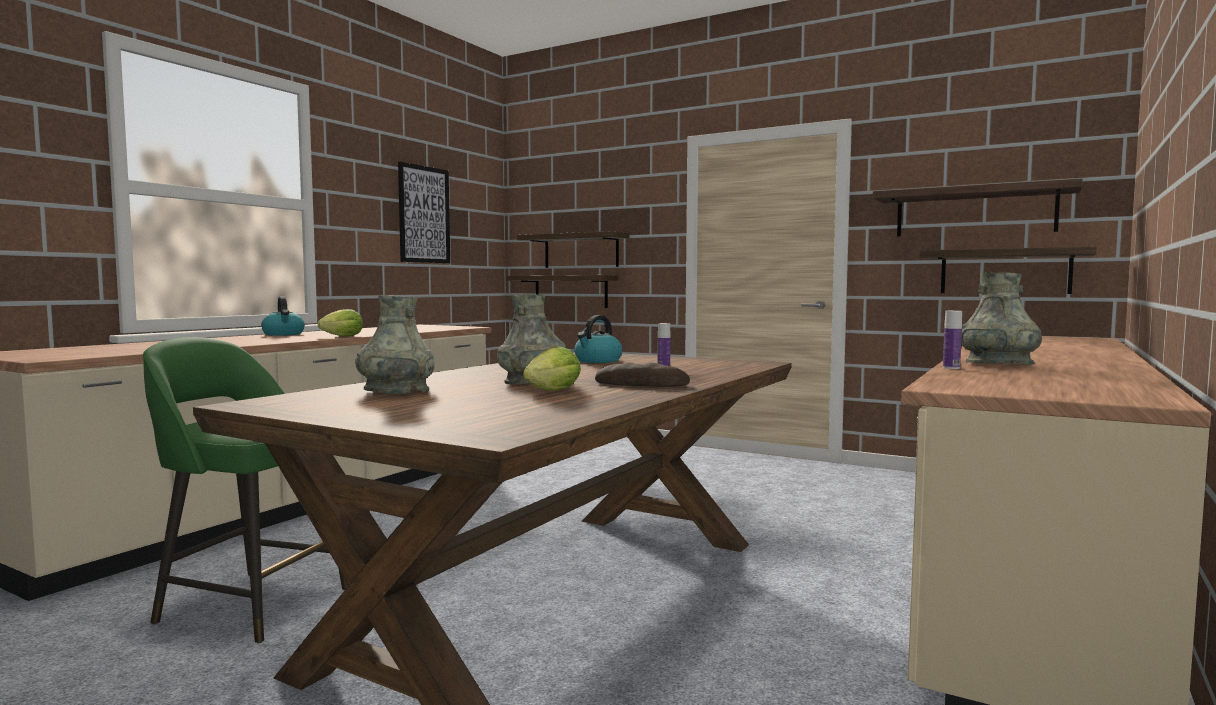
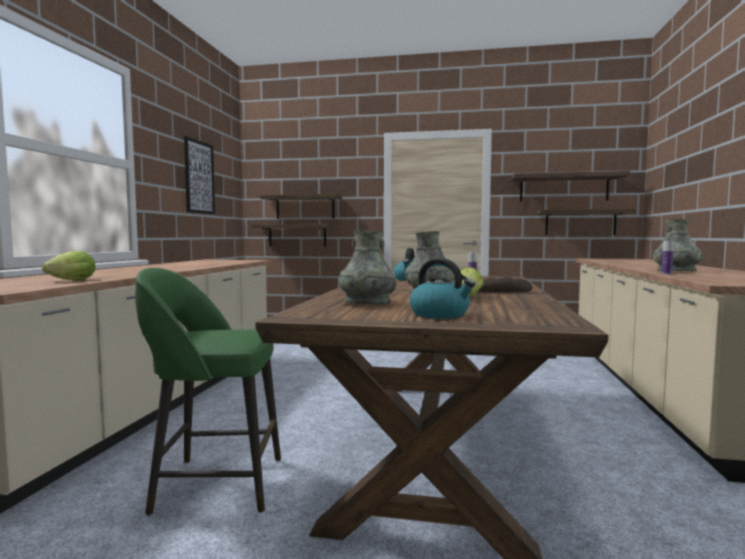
camera: 20 degrees left, 0 degrees up
kettle [261,296,305,336] -> kettle moved to [410,258,475,319]
lettuce [317,309,363,336] -> lettuce moved to [42,251,96,280]

